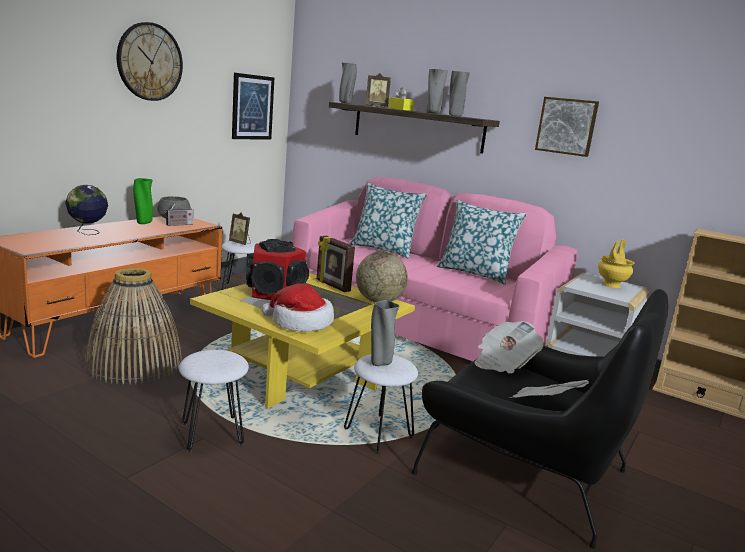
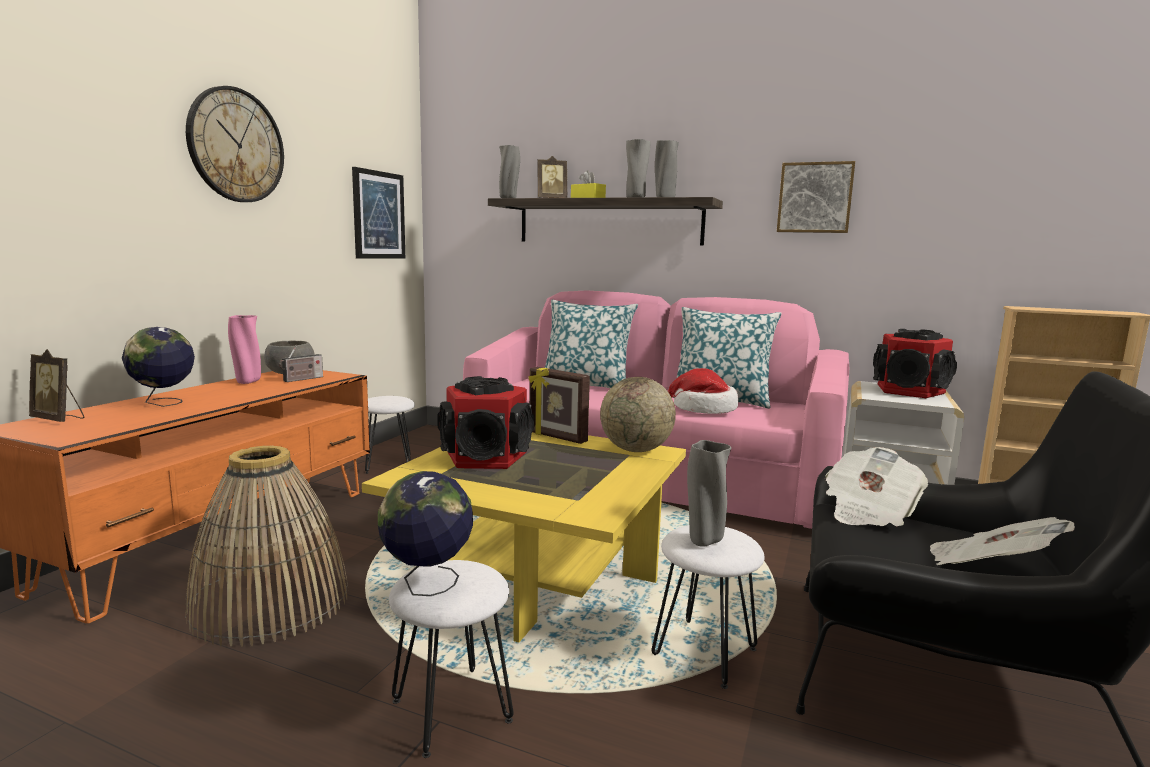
camera: 10 degrees left, 5 degrees down
green vase [133,178,153,224] -> pink vase [228,315,261,384]
picture frame [229,213,251,245] -> picture frame moved to [29,349,84,422]
hat [262,283,334,332] -> hat moved to [668,368,738,414]
yellow vase [598,239,635,288] -> speaker [873,329,957,398]
none -> globe [378,471,473,596]

